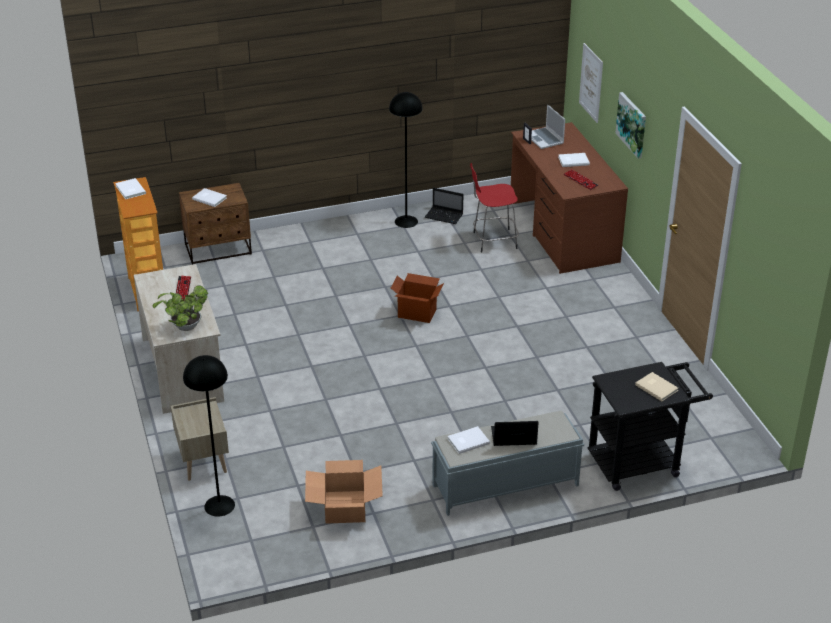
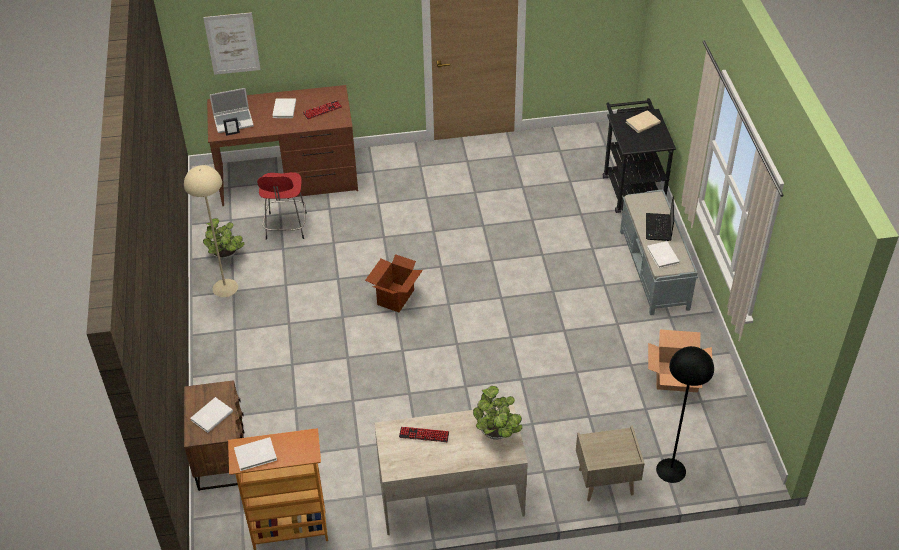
camera: 80 degrees left, 10 degrees up
black floor lamp [389,92,423,228] -> beige floor lamp [184,165,238,297]
laptop [425,188,463,224] -> potted plant [203,218,244,260]
picture [615,92,646,159] -> none

